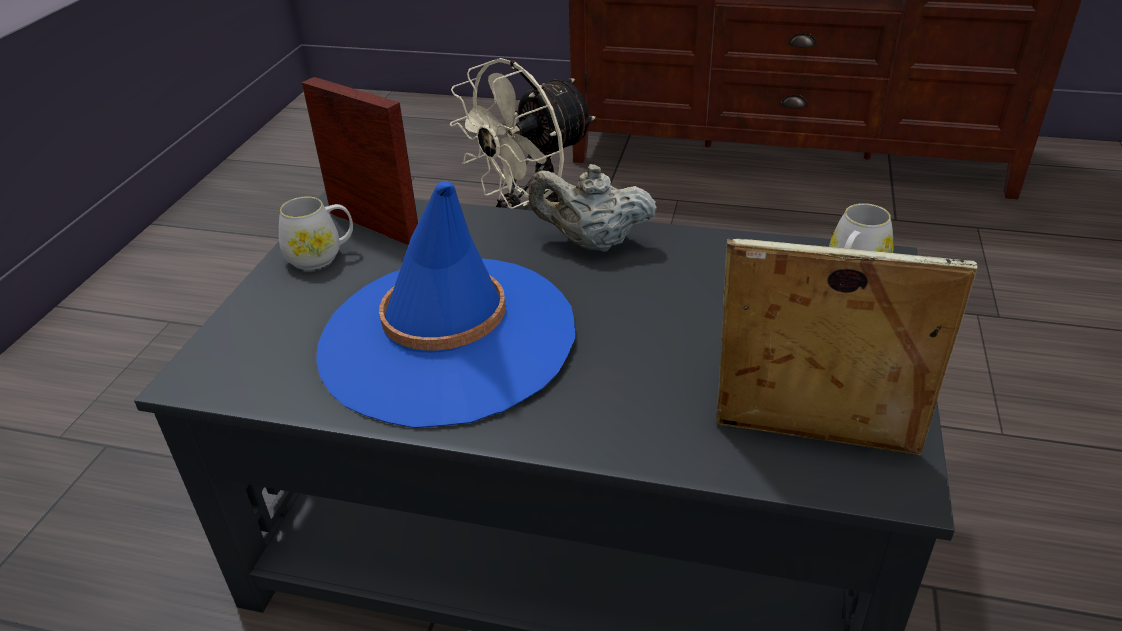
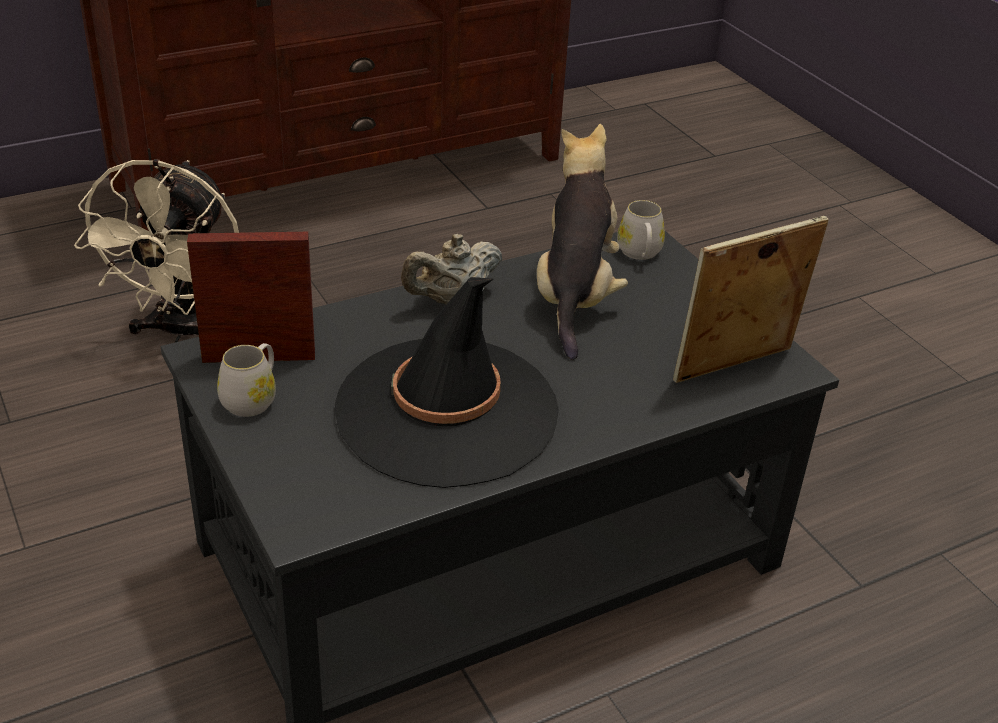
camera: 45 degrees left, 0 degrees up
blue hat [316,181,575,428] -> black hat [335,277,559,488]
none -> plush toy [537,124,628,360]

